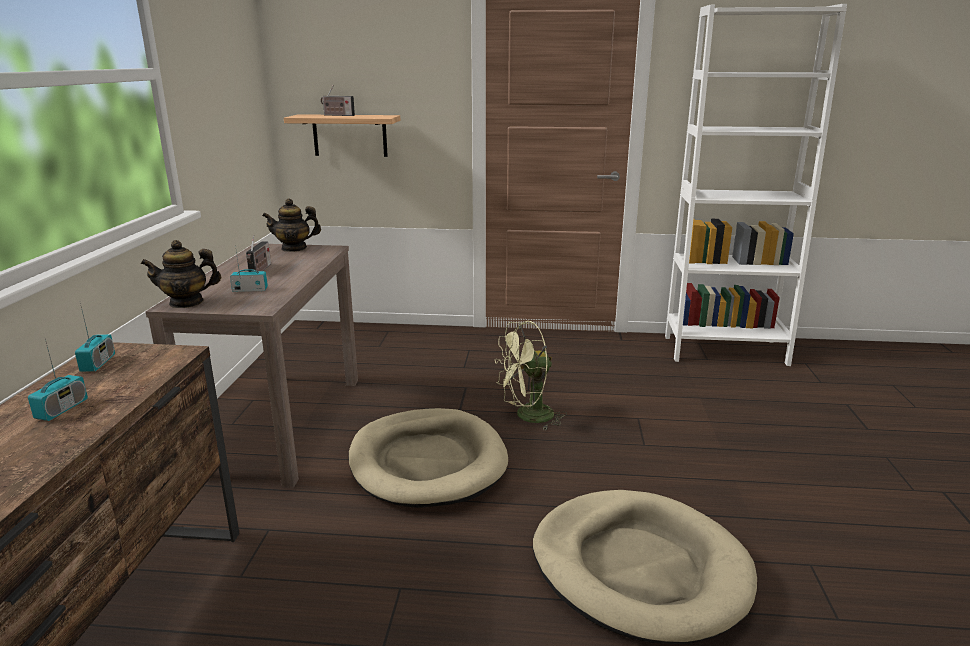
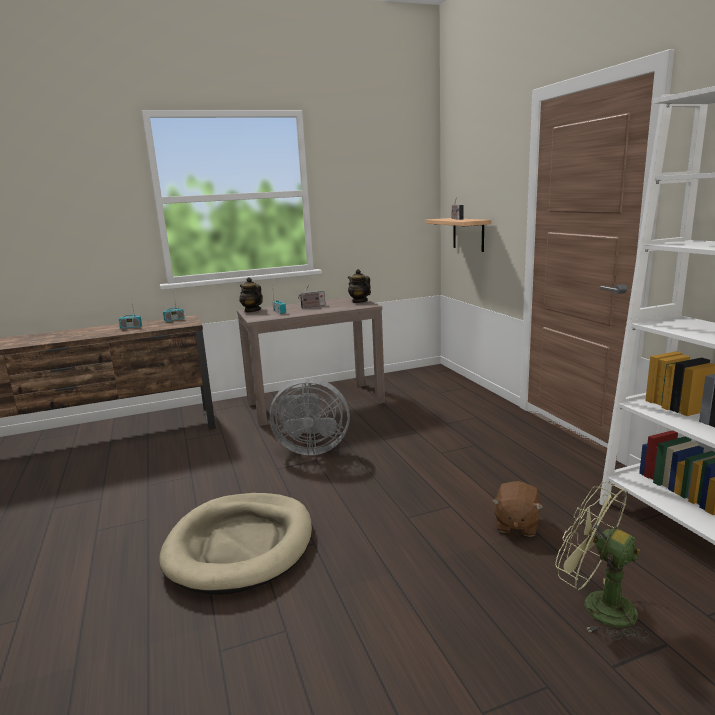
camera: 65 degrees right, 5 degrees down
beige dog bed [348,408,508,508] -> grey fan [269,378,350,455]
green fan [495,321,567,430] -> green fan moved to [555,481,649,641]
none -> brown plush toy [492,481,543,537]

